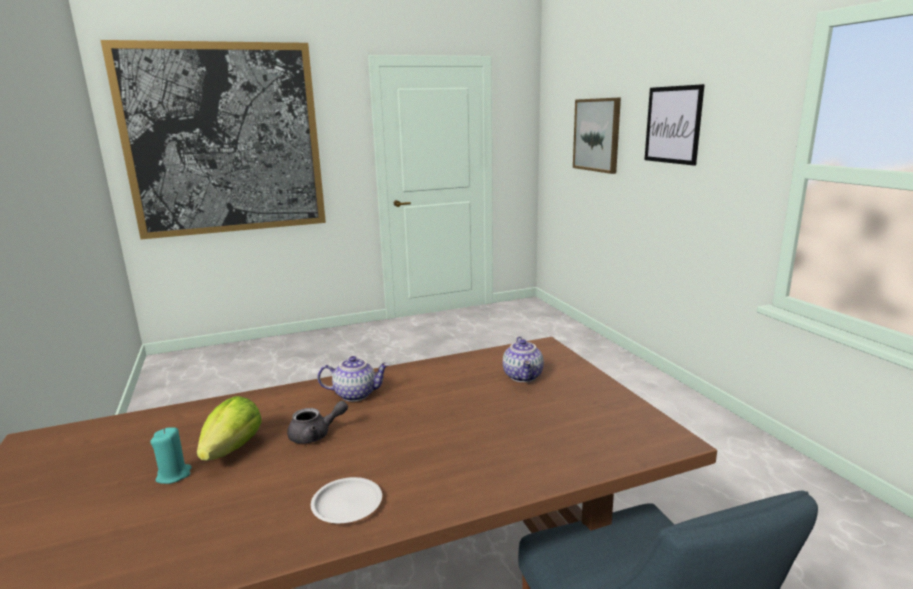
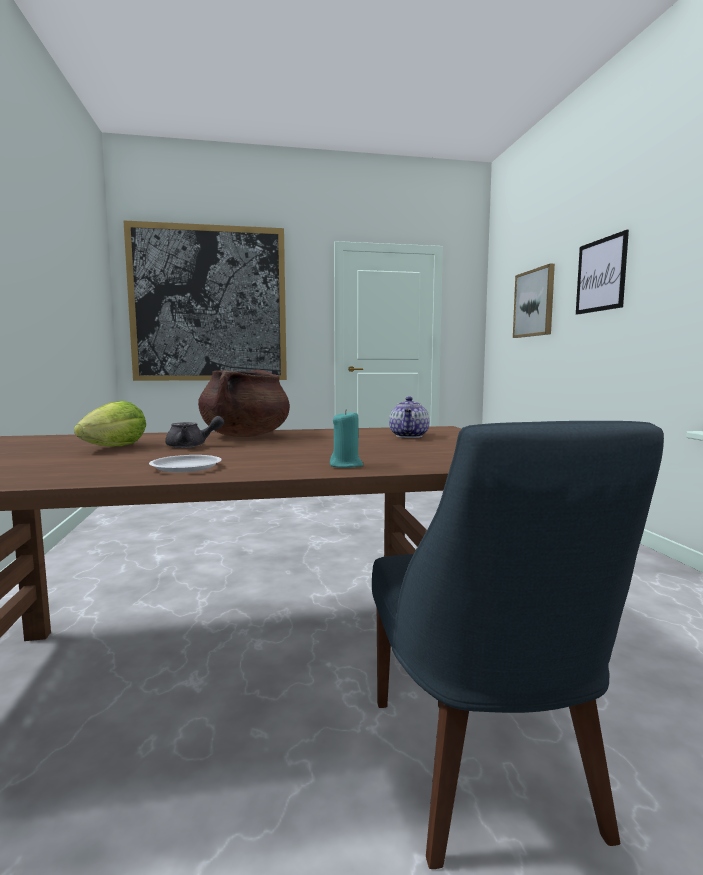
camera: 10 degrees right, 10 degrees down
turquoise candle [150,427,192,484] -> turquoise candle moved to [330,410,363,468]
teapot [318,356,389,402] -> brown cooking pot [198,369,290,437]

